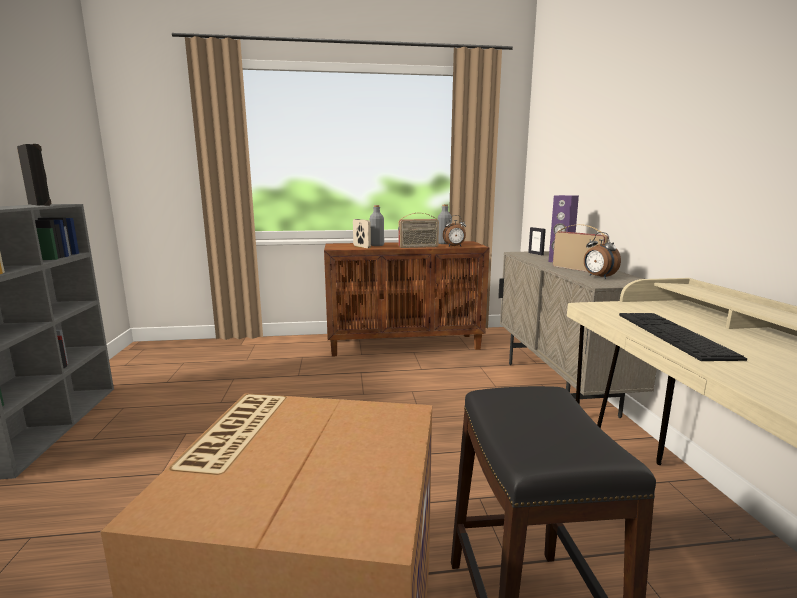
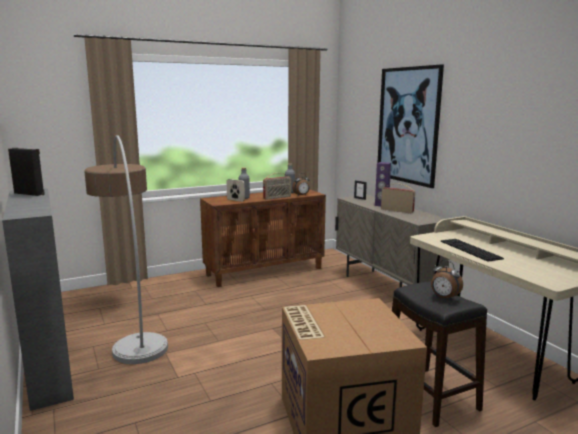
camera: 20 degrees left, 0 degrees up
alarm clock [584,232,621,279] -> alarm clock moved to [431,260,463,301]
none -> floor lamp [84,135,168,364]
none -> picture [378,64,444,188]

